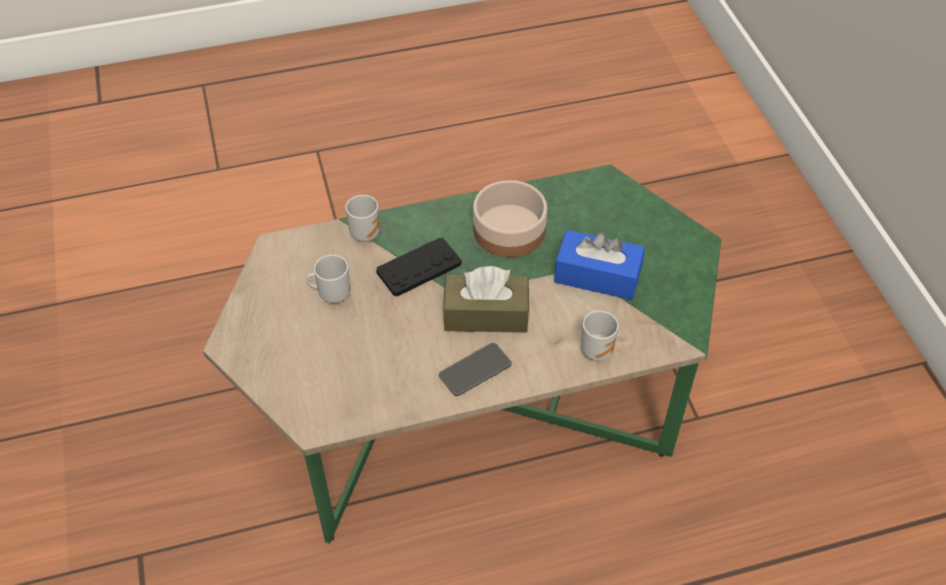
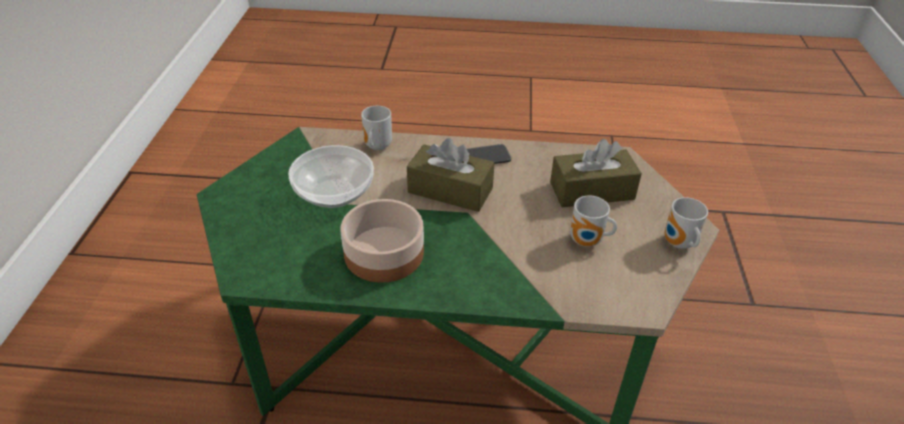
camera: 160 degrees left, 10 degrees down
mug [346,195,380,242] -> mug moved to [665,197,708,249]
black game controller [376,237,462,296] -> none
blue tissue box [554,230,645,300] -> bowl [288,145,374,208]
none -> brown tissue box [550,139,642,207]

